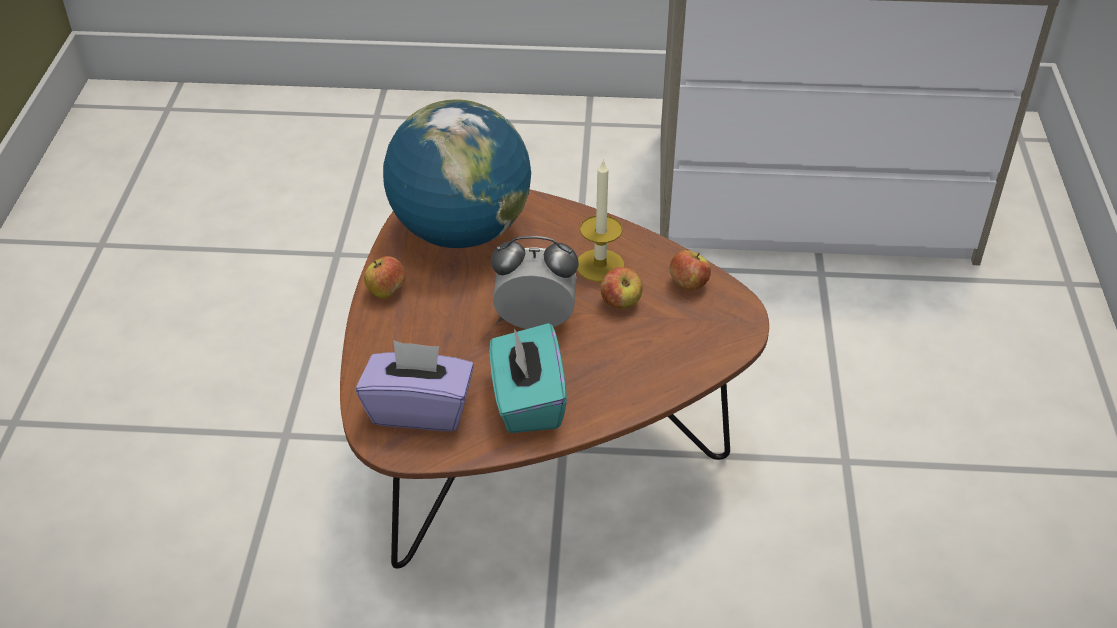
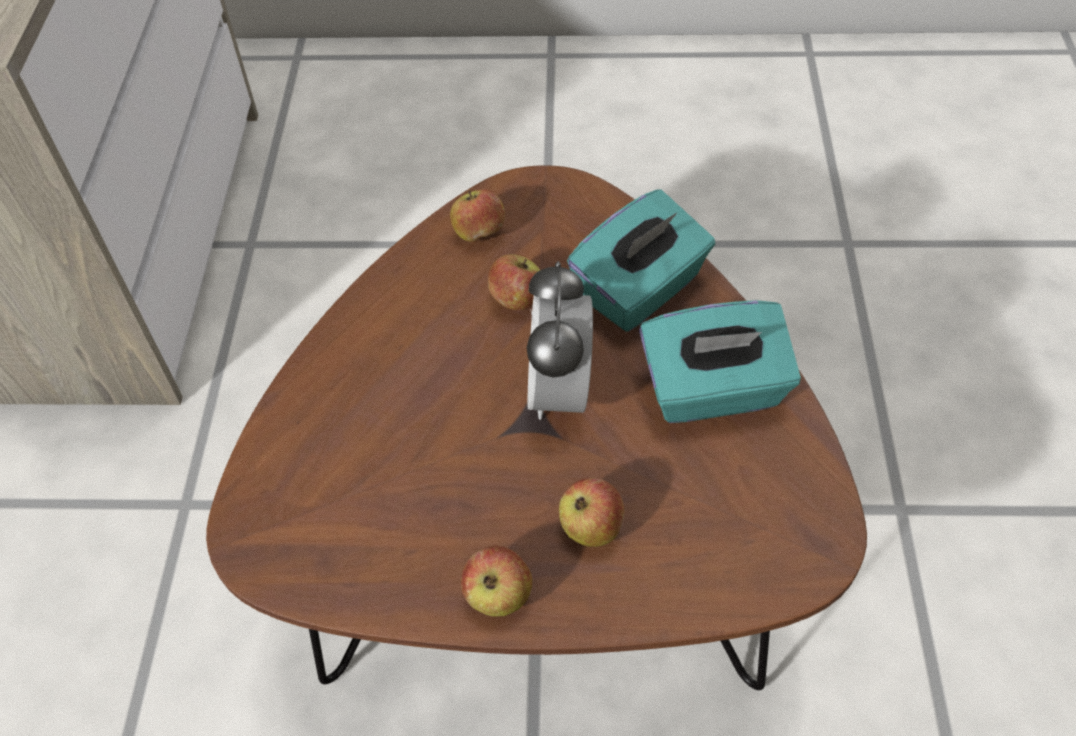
camera: 90 degrees left, 10 degrees up
purple tissue box [356,341,474,431] -> none
globe [383,99,531,248] -> none
candle [577,159,624,282] -> none
none -> apple [559,478,624,547]
none -> turquoise tissue box [567,189,715,332]

